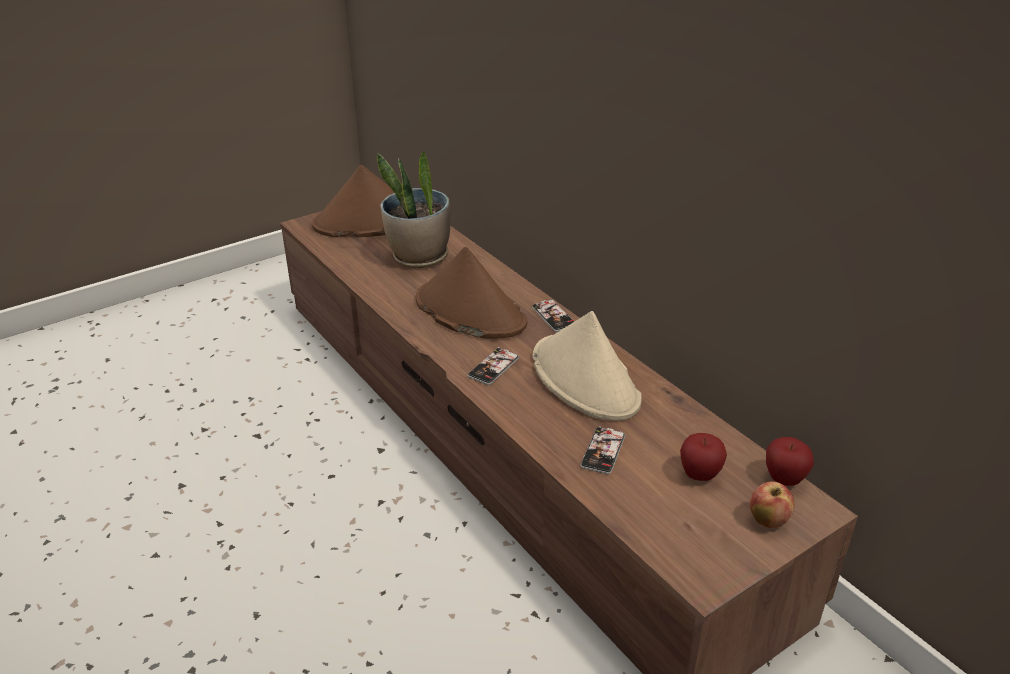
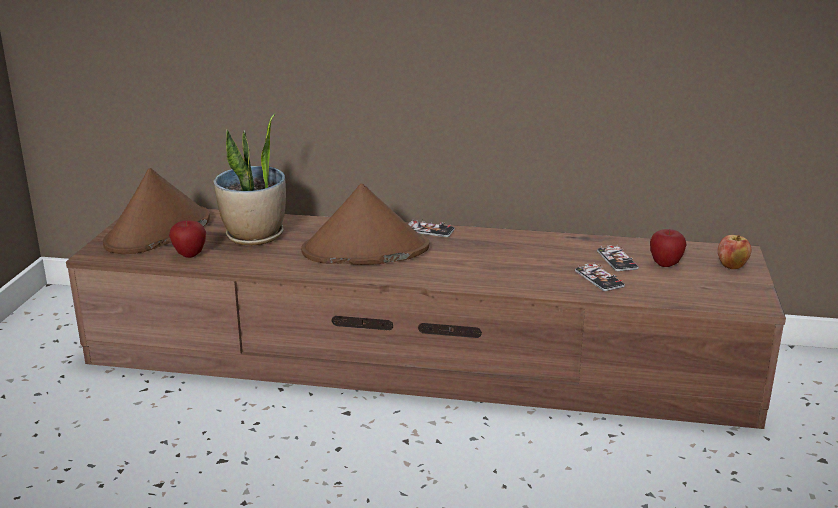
camera: 45 degrees left, 10 degrees down
phone [468,347,519,385] -> phone moved to [597,245,639,271]
beige hat [533,311,642,421] -> none
apple [766,437,814,486] -> apple moved to [169,220,206,258]

